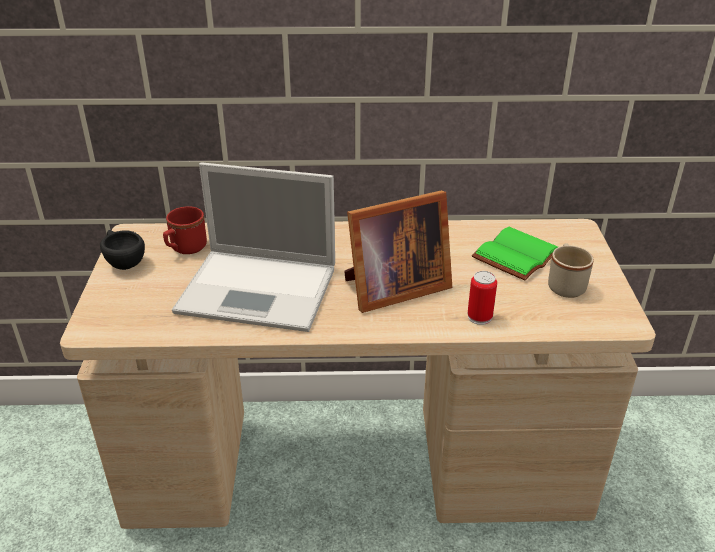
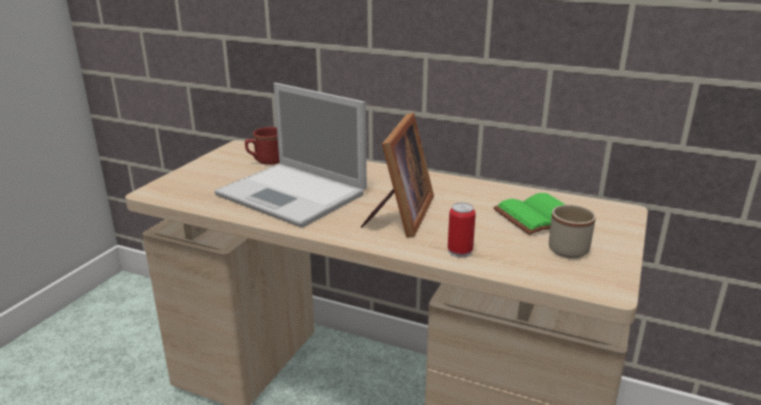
camera: 25 degrees right, 10 degrees down
black cup [100,230,145,270] -> none
picture frame [344,190,452,313] -> picture frame turned 75 degrees counterclockwise [361,113,434,238]

